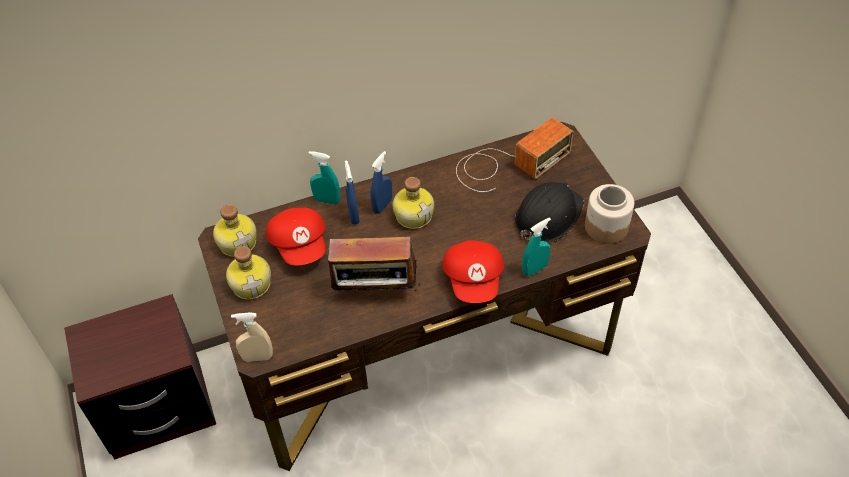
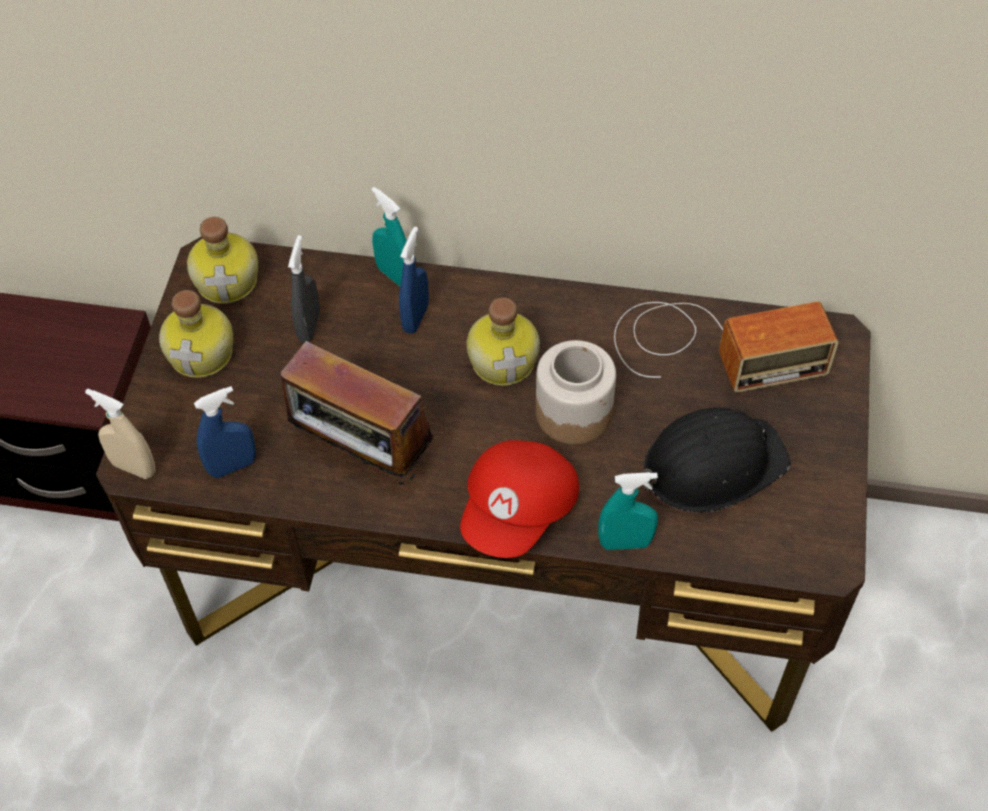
camera: 30 degrees right, 5 degrees up
red cap [266,208,325,265] -> grey spray bottle [288,235,320,343]
blue spray bottle [370,151,392,214] -> blue spray bottle moved to [194,386,256,478]
jar [585,184,634,244] -> jar moved to [536,340,616,445]

